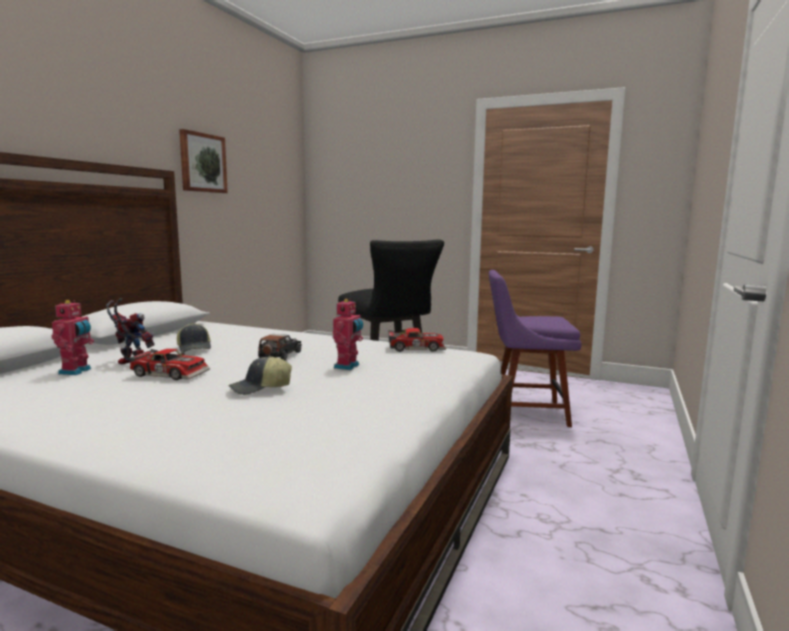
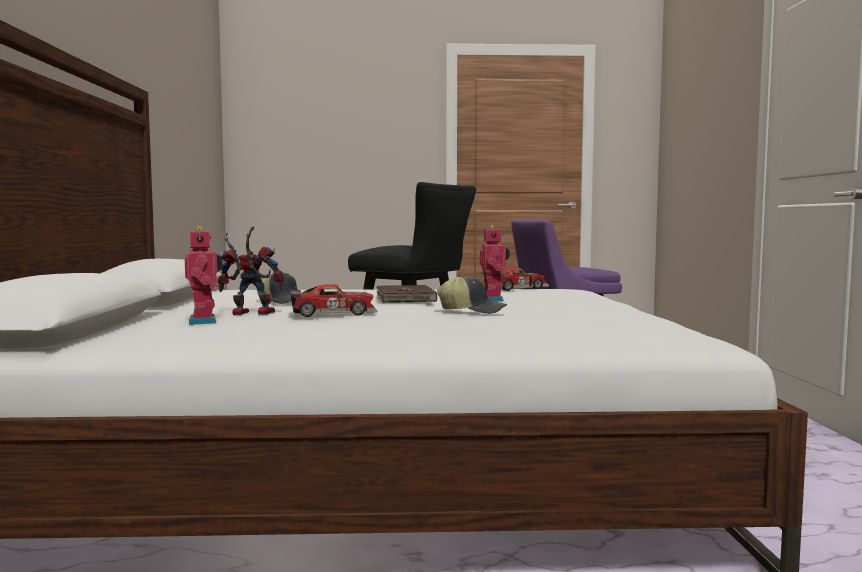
camera: 25 degrees left, 5 degrees down
picture [179,129,228,193] -> none
cap [228,356,292,395] -> cap turned 105 degrees counterclockwise [437,275,507,314]
toy car [258,334,302,360] -> brown book [376,285,437,303]

